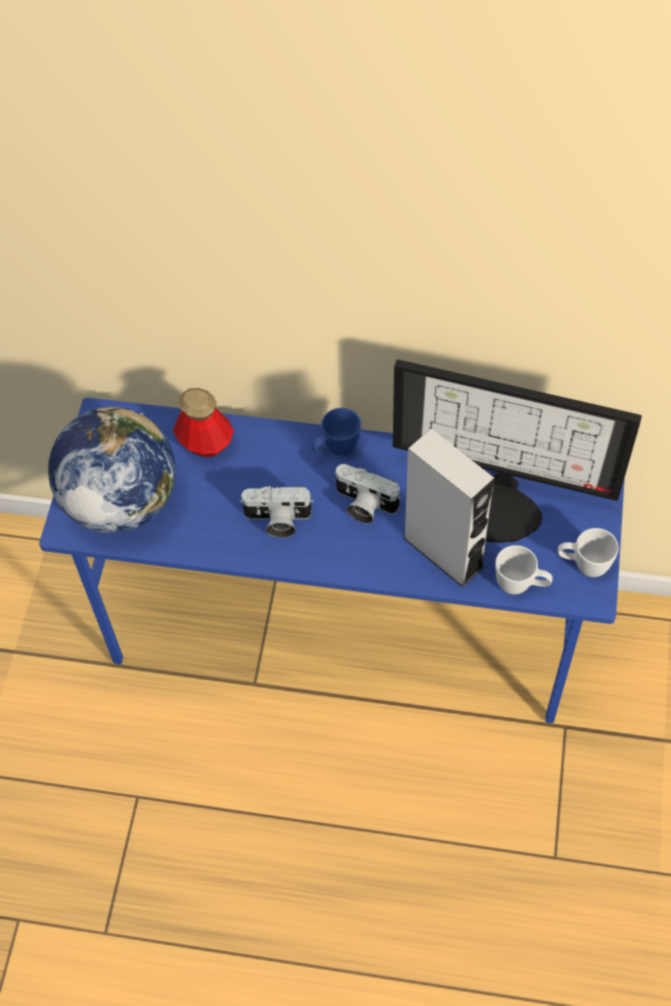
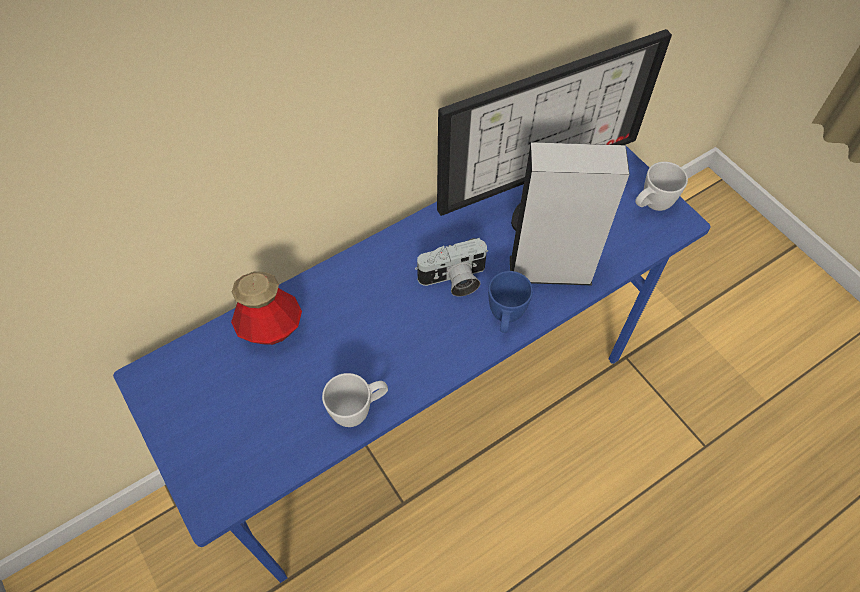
camera: 45 degrees left, 0 degrees up
globe [48,407,175,533] -> none
camera [240,486,313,538] -> none
blue mug [312,408,361,455] -> blue mug moved to [488,271,533,333]
white mug [495,545,553,595] -> white mug moved to [322,373,388,427]

